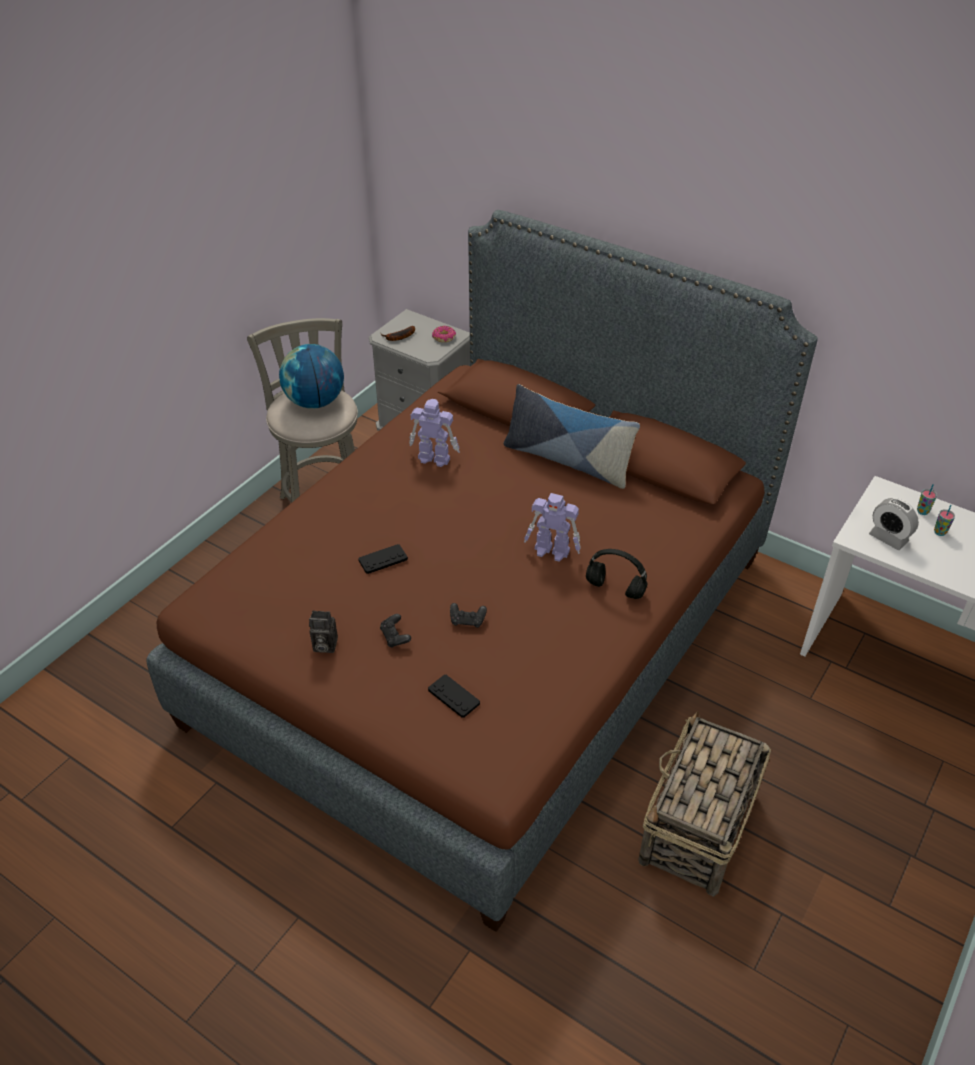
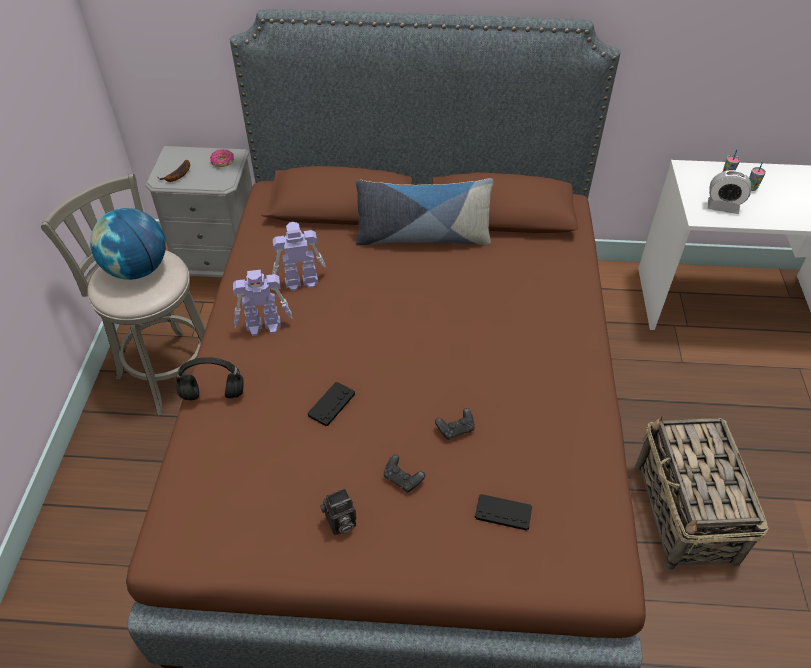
camera: 30 degrees left, 5 degrees up
toy robot [524,493,581,562] -> toy robot moved to [233,270,292,336]
black headphones [586,549,648,599] -> black headphones moved to [176,357,244,400]

